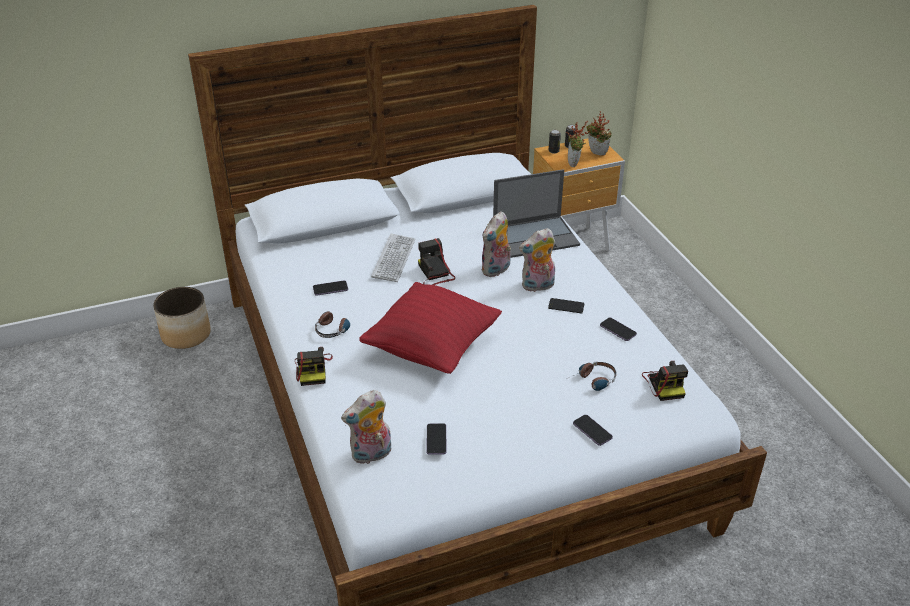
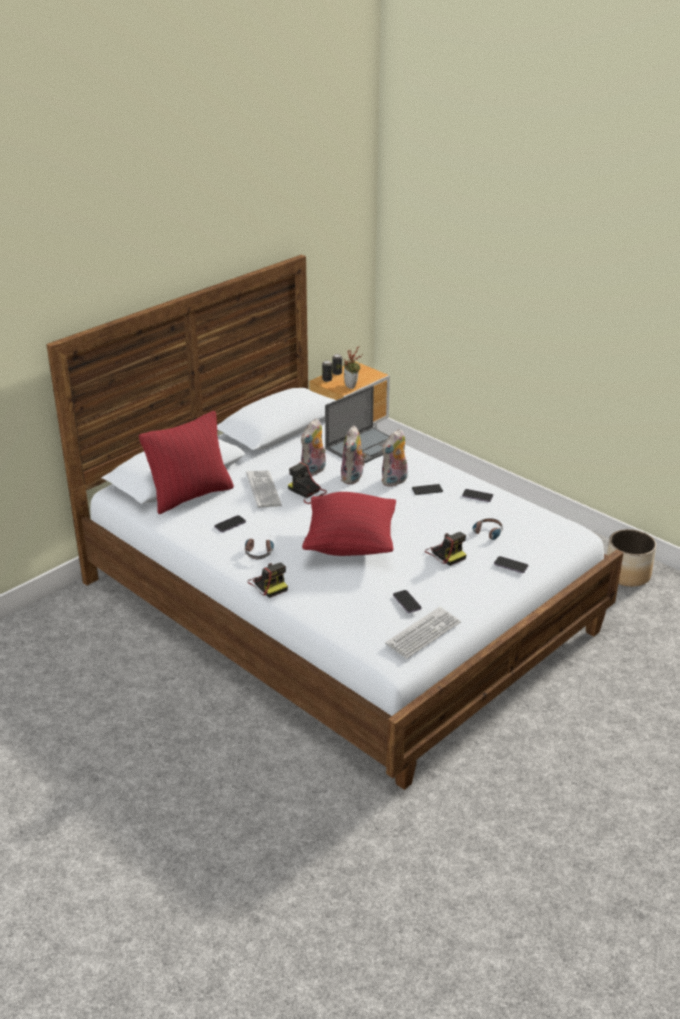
camera: 25 degrees left, 5 degrees down
planter [153,287,211,349] -> planter moved to [607,529,656,587]
plush toy [341,390,391,464] -> plush toy moved to [301,419,326,476]
potted plant [586,111,612,156] -> none
camera [642,361,688,401] -> camera moved to [425,532,467,566]
none -> red pillow [139,411,234,514]
none -> keyboard [385,607,461,659]

